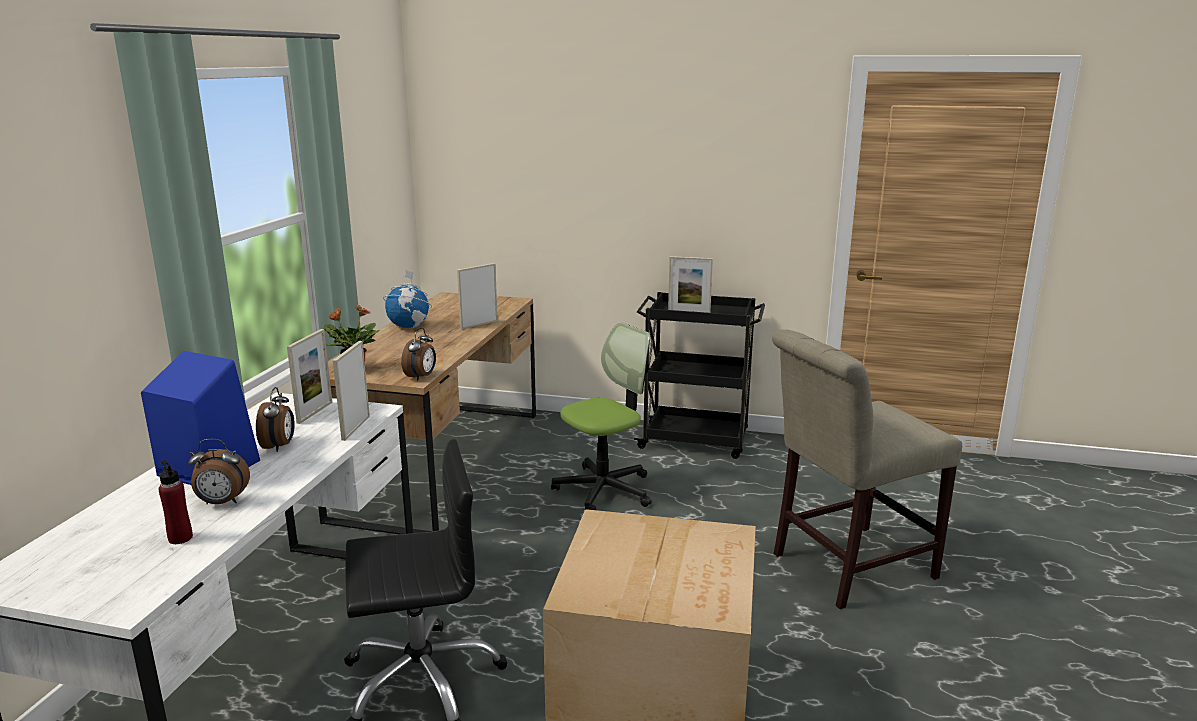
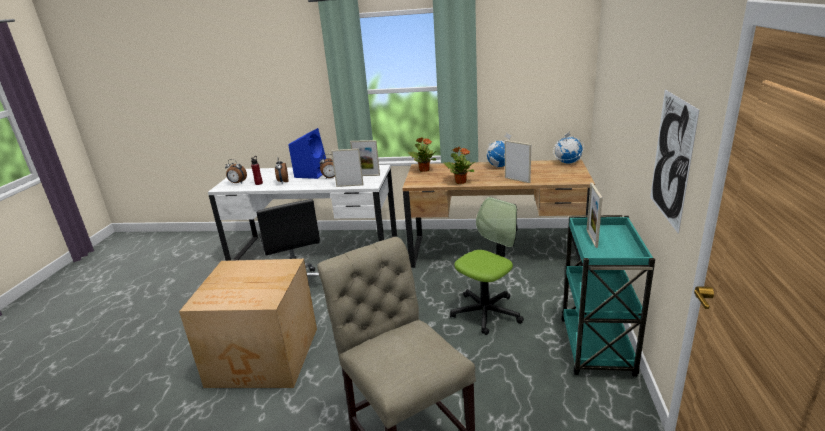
camera: 85 degrees right, 5 degrees up
alarm clock [401,328,436,381] -> alarm clock moved to [225,159,247,183]
office chair [551,322,652,510] -> office chair turned 90 degrees counterclockwise [450,197,524,335]
black cart [634,292,765,459] -> turquoise cart [561,215,655,377]
none -> potted plant [444,147,475,184]
none -> globe [553,132,584,163]
none -> picture [650,89,699,234]

